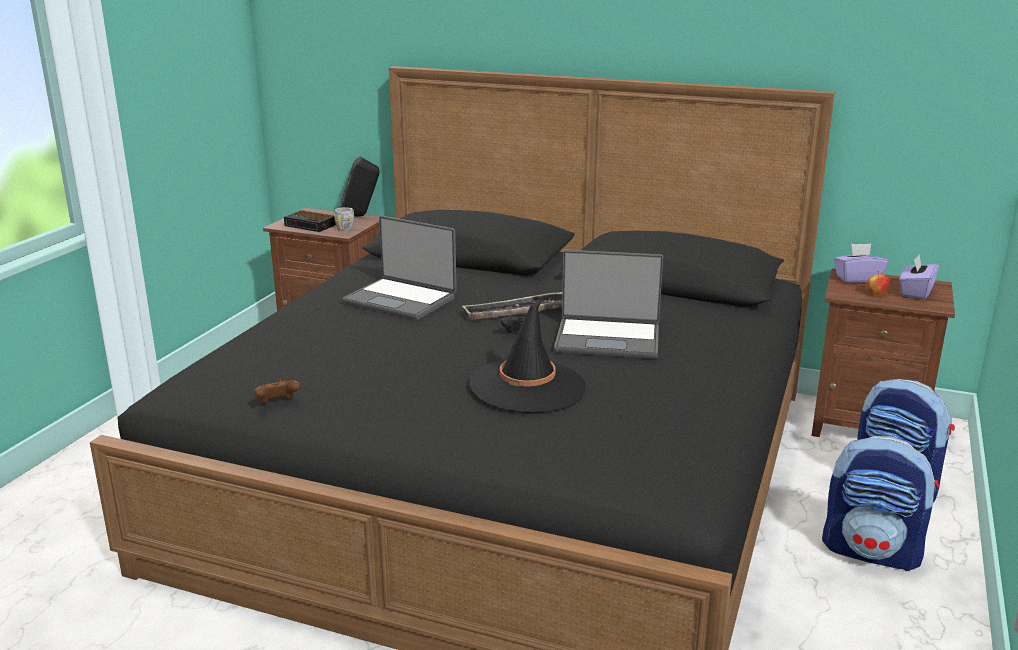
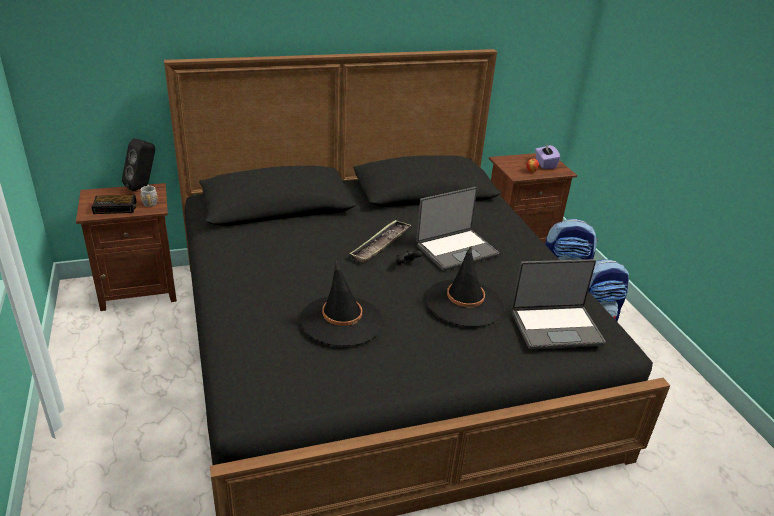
camera: 40 degrees left, 10 degrees up
brown game controller [254,379,300,403] -> none
laptop [343,216,457,320] -> laptop moved to [512,259,606,349]
purple tissue box [834,244,889,283] -> none
none -> black hat [300,262,384,346]

